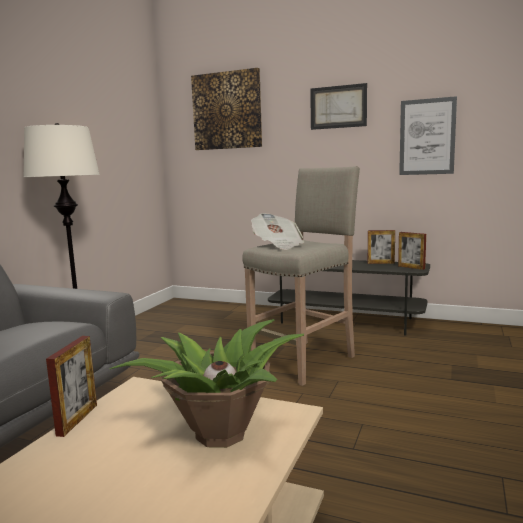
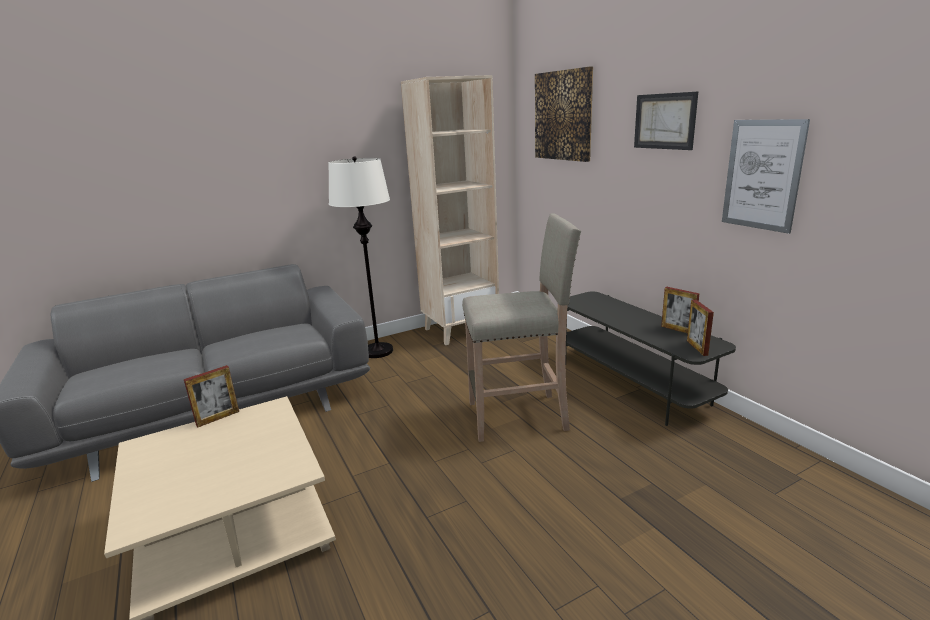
camera: 40 degrees right, 10 degrees up
potted plant [109,319,304,448] -> none
newspaper [251,213,304,250] -> none
none -> beige bookcase [401,75,499,345]

